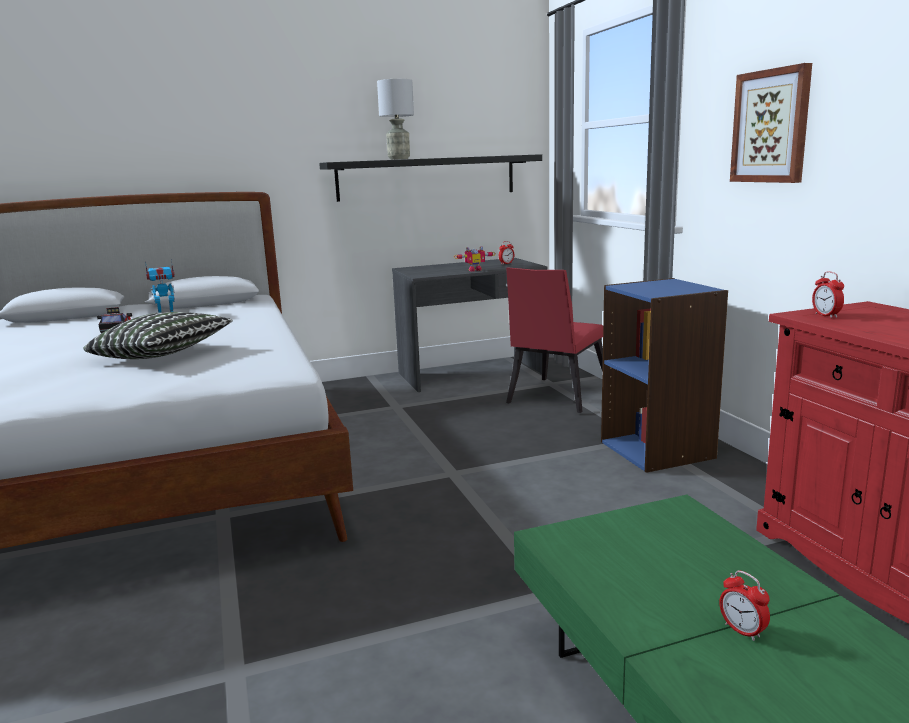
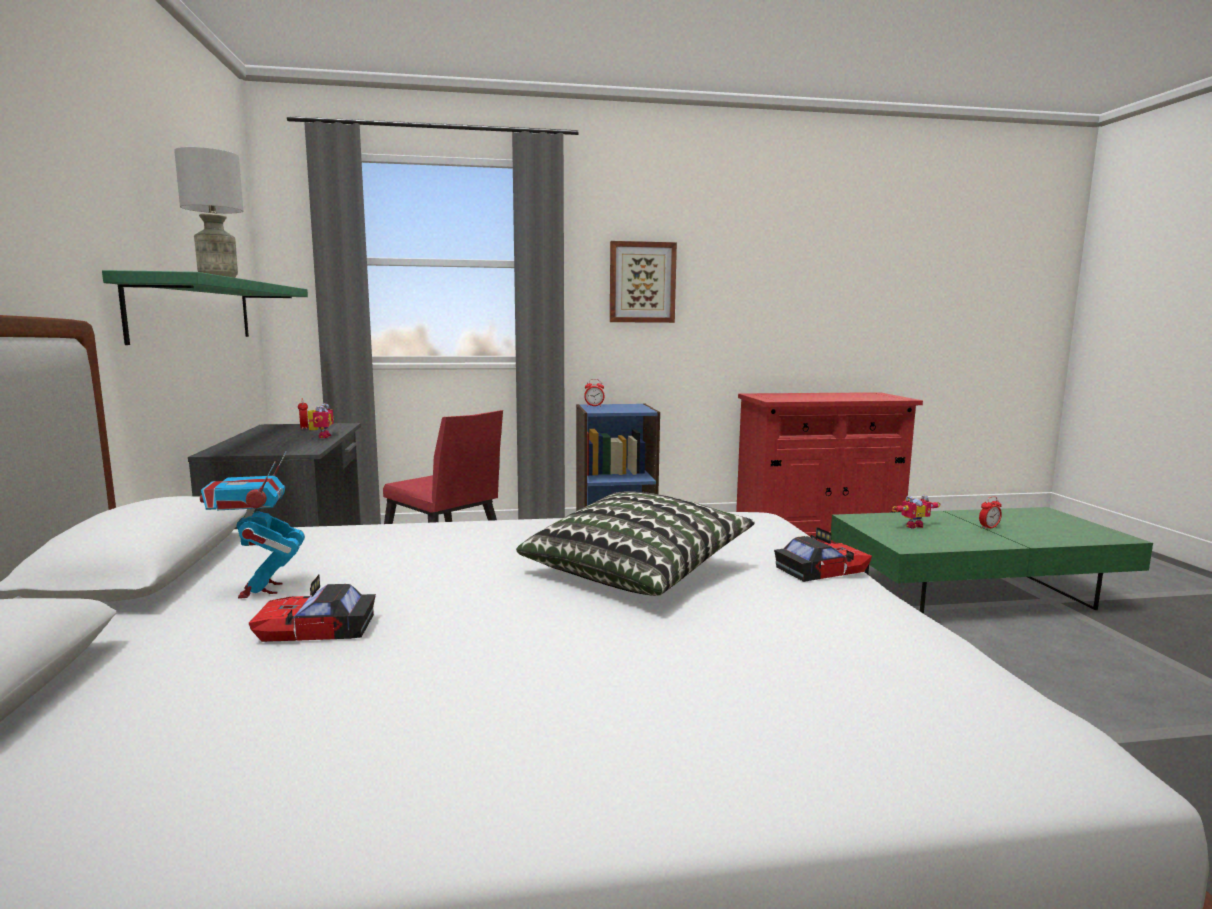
camera: 80 degrees left, 5 degrees down
black shelf [319,154,542,202] -> green shelf [102,270,308,345]
alarm clock [812,271,844,318] -> alarm clock moved to [584,379,605,406]
none -> toy car [774,527,872,582]
none -> toy robot [892,494,940,529]

